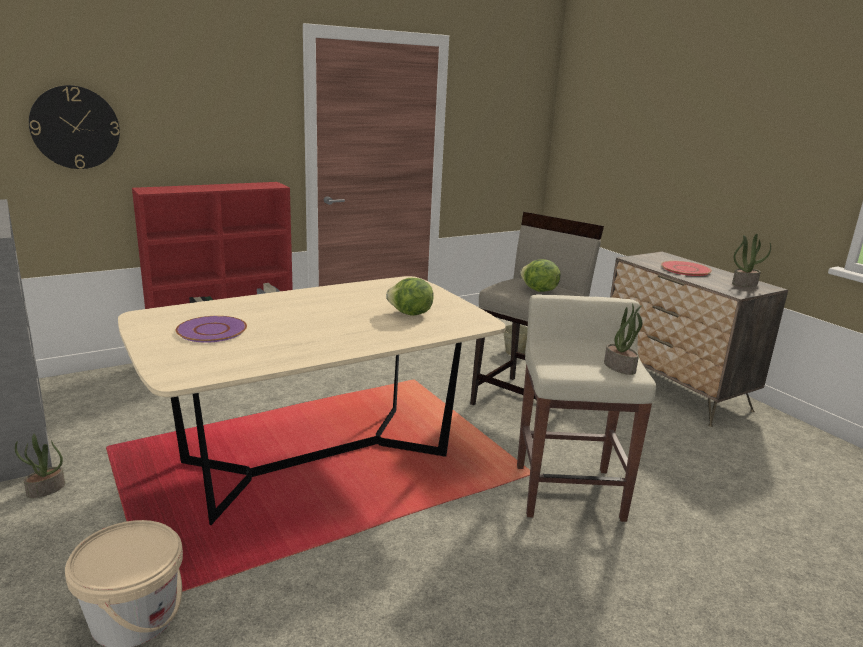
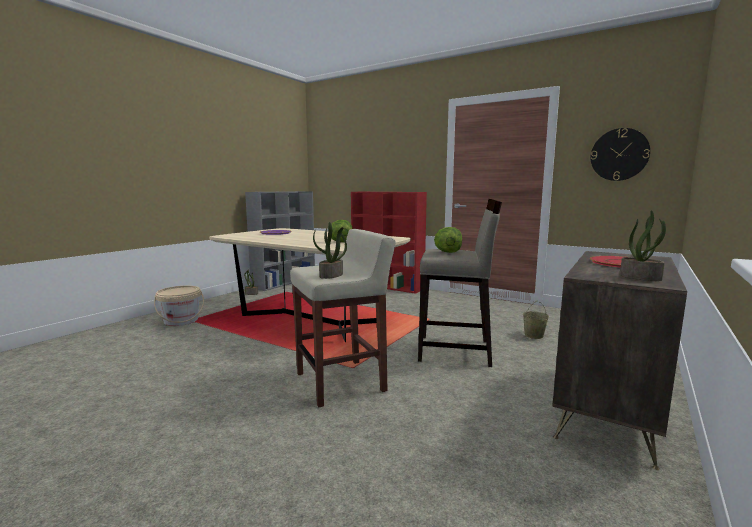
camera: 65 degrees right, 10 degrees down
wall clock [29,85,120,169] -> wall clock moved to [591,128,650,181]

